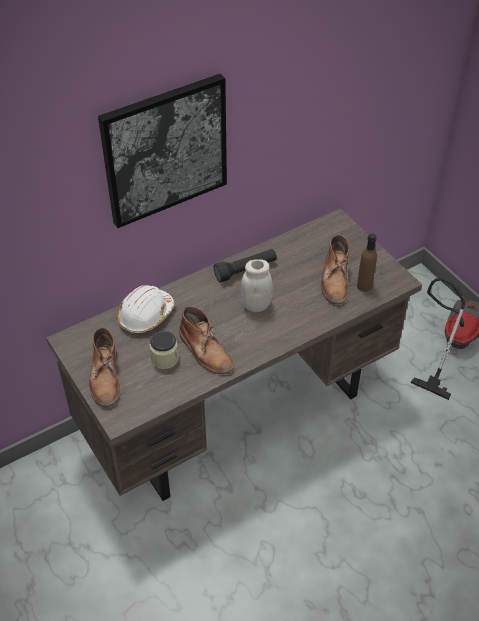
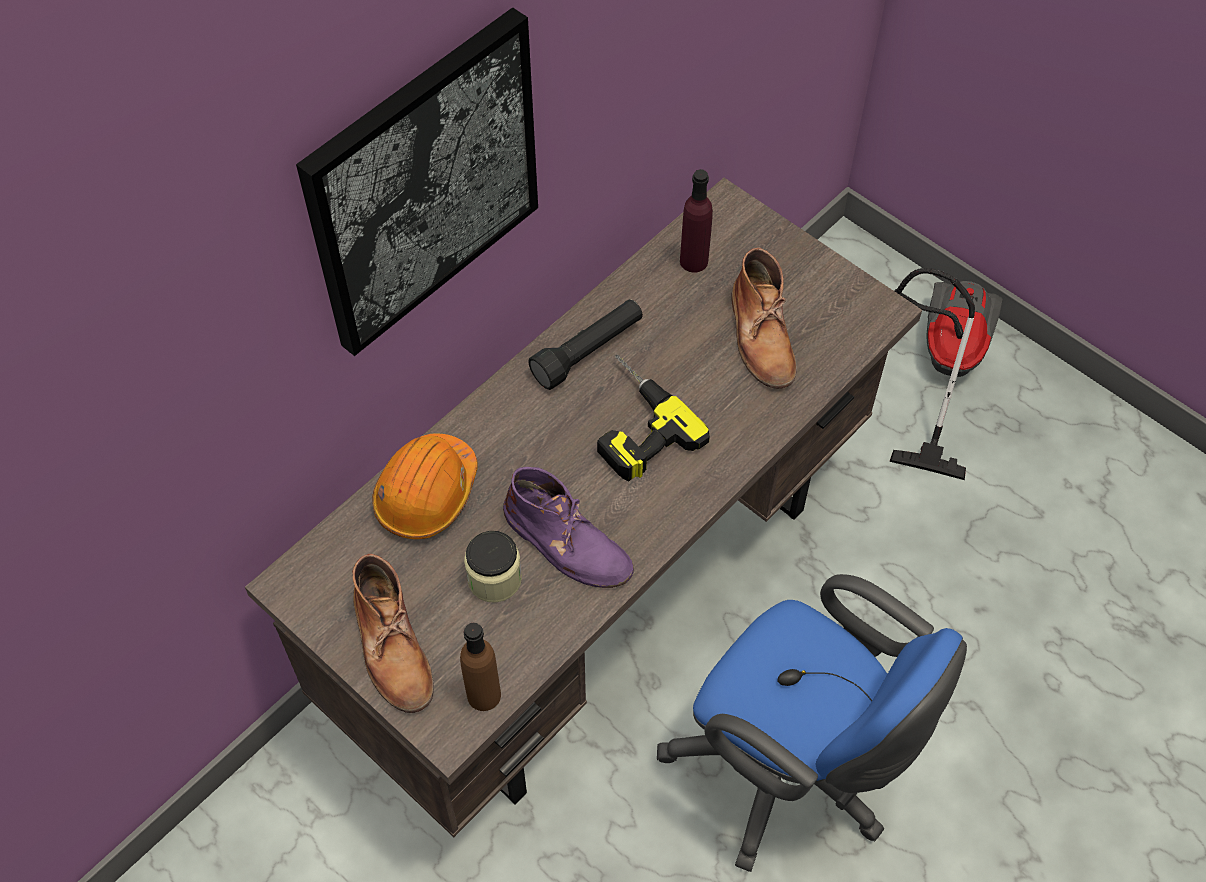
camera: 15 degrees left, 10 degrees up
white hard hat [117,285,174,333] -> orange hard hat [372,433,478,539]
brown boot [179,306,234,374] -> purple boot [503,467,634,588]
white jar [241,259,273,312] -> power drill [597,355,710,481]
brown bottle [357,234,377,292] -> brown bottle moved to [460,623,501,711]
none -> blue office chair [657,574,967,872]
none -> purple bottle [680,169,713,273]

